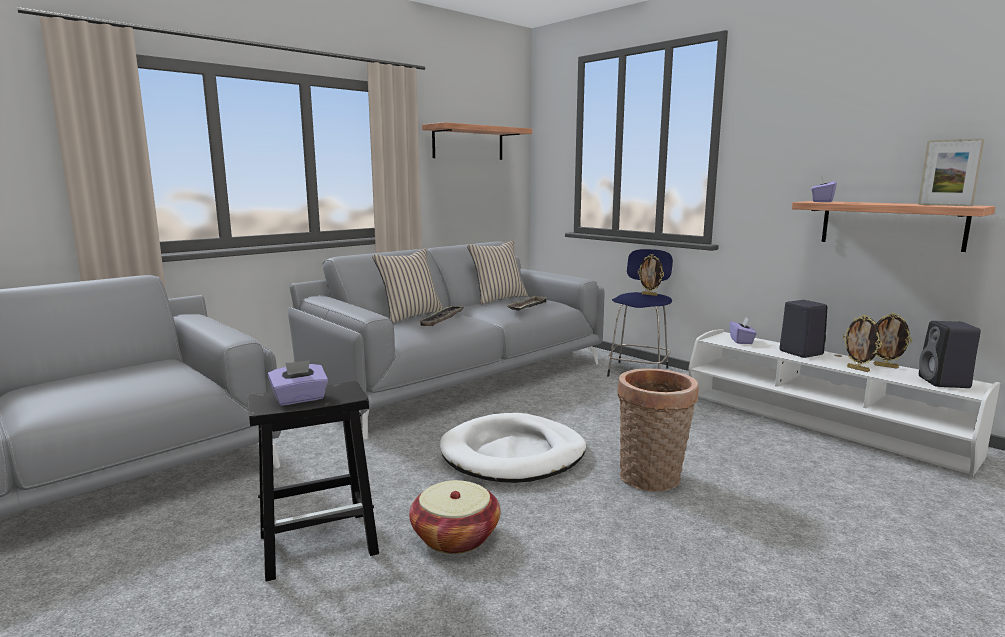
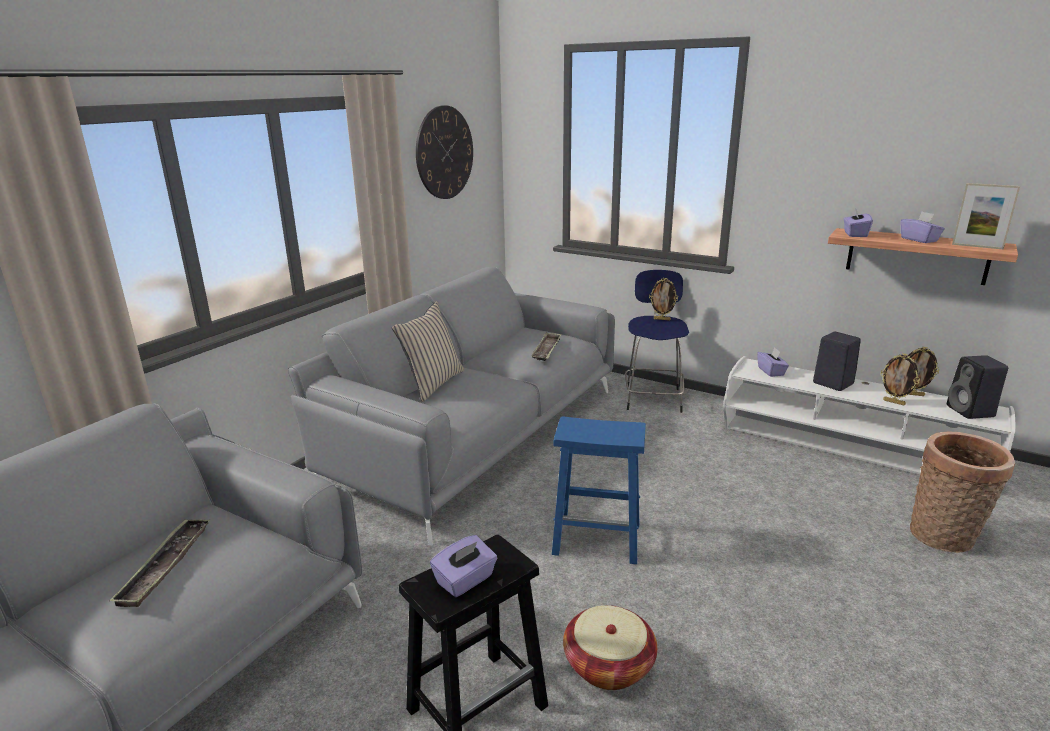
camera: 15 degrees left, 10 degrees up
tray [418,306,465,326] -> tray moved to [109,519,210,607]
shelf [422,122,532,160] -> wall clock [416,105,473,199]
white dog bed [440,413,586,483] -> blue stool [552,417,646,564]
beige pillow [467,240,528,304] -> none
basket [618,368,699,492] -> basket moved to [910,431,1015,553]
none -> purple tissue box [901,212,945,243]

